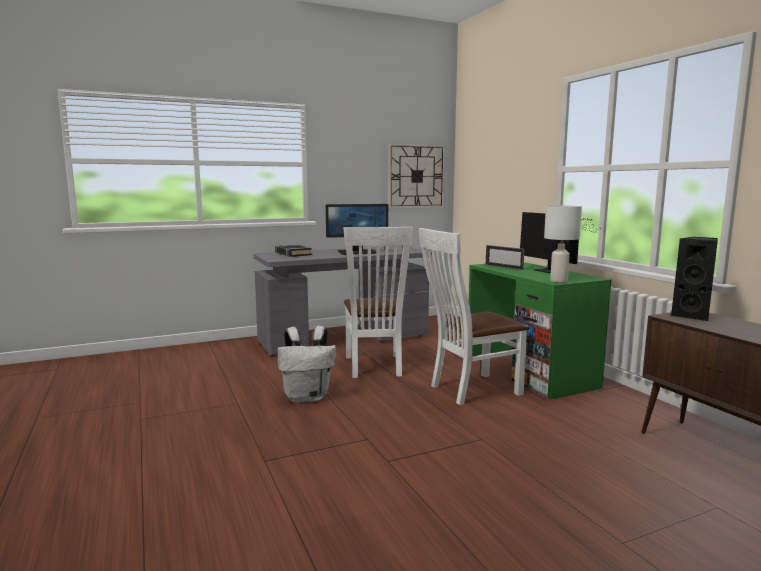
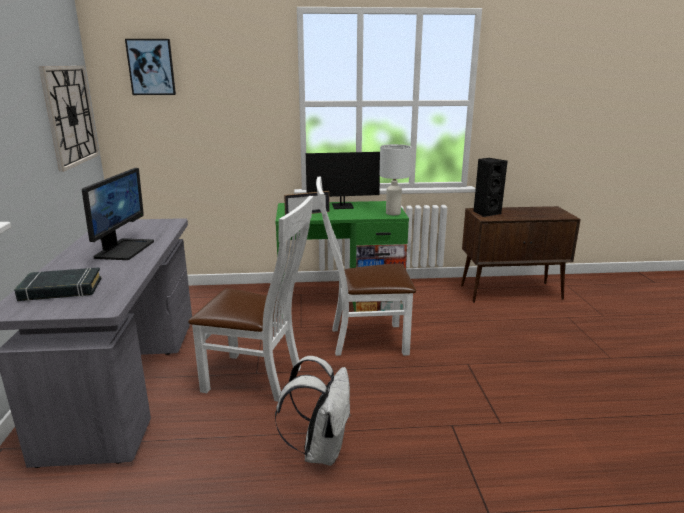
camera: 70 degrees left, 10 degrees up
white chair [419,228,530,405] -> white chair turned 90 degrees clockwise [316,177,416,356]
none -> picture [125,39,176,95]

